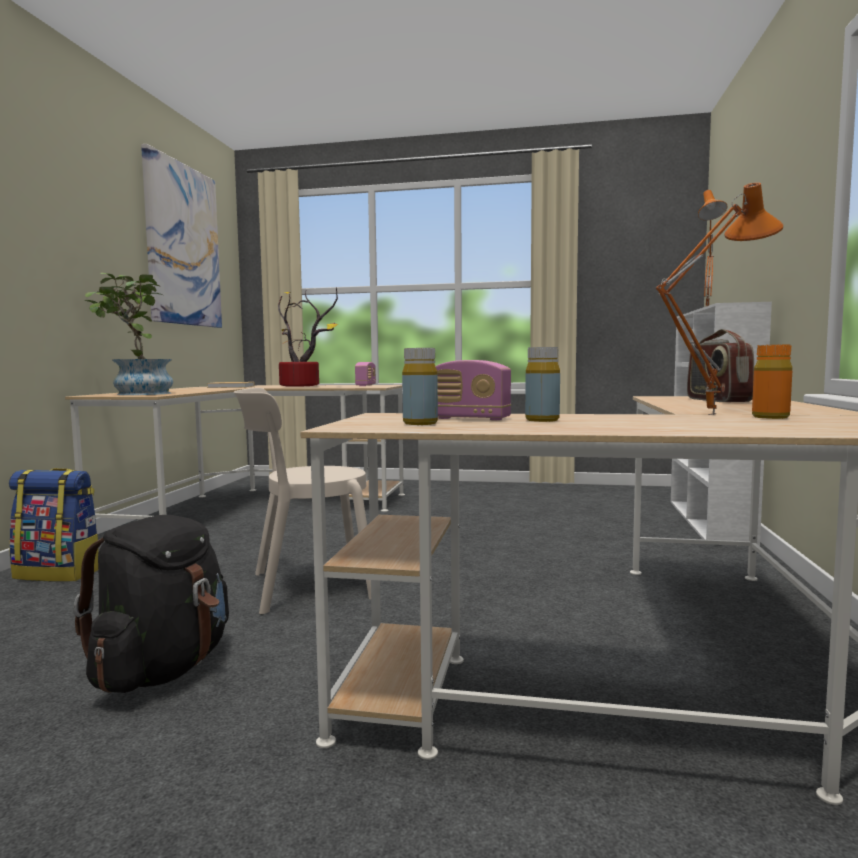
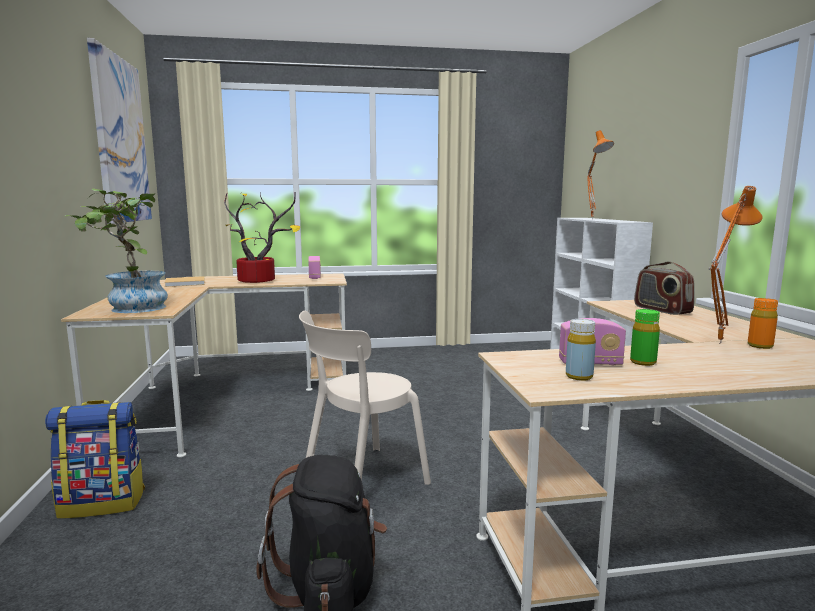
camera: 20 degrees left, 5 degrees up
yellow bottle [525,347,560,422] -> green bottle [630,309,660,366]

